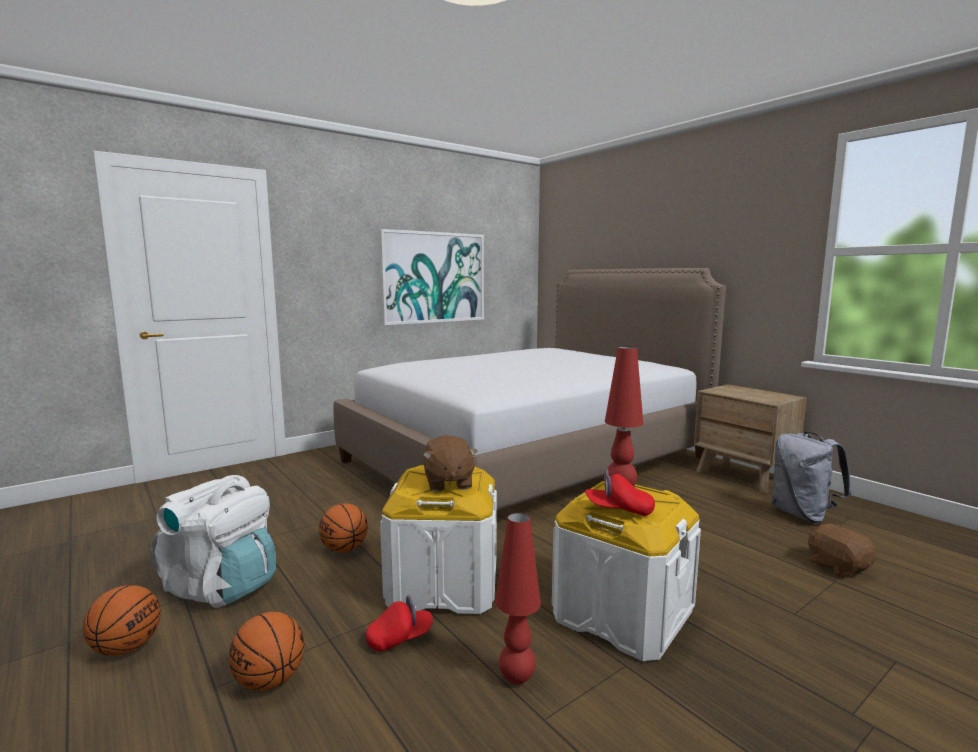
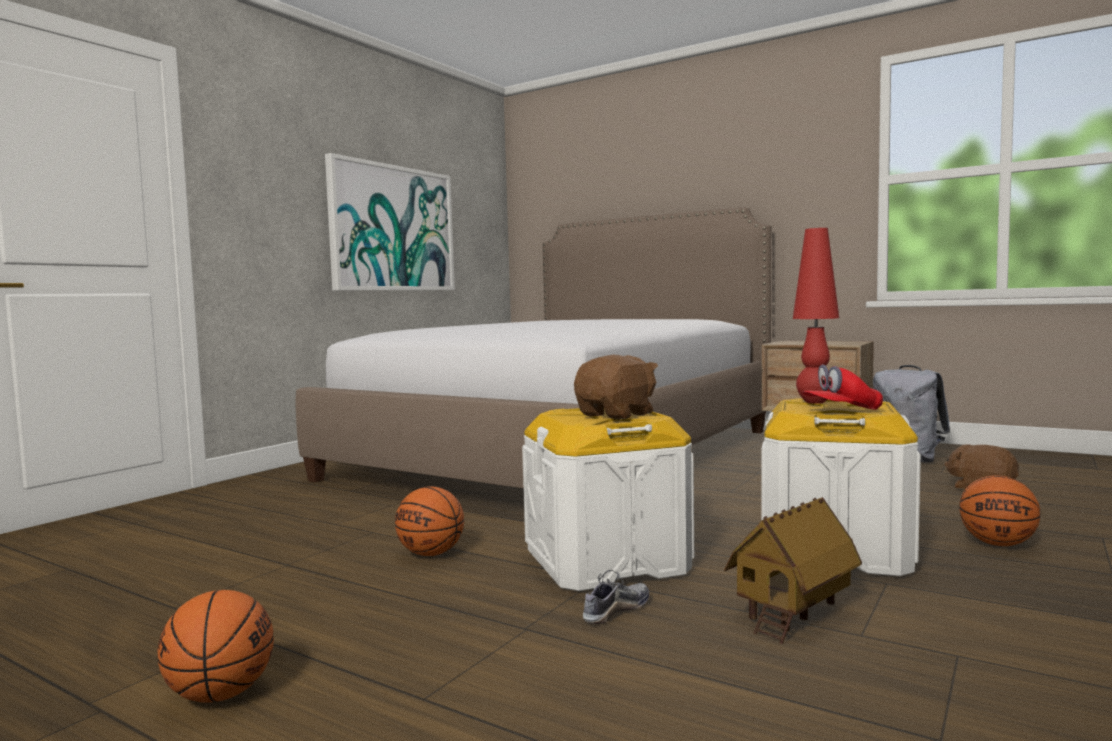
camera: 20 degrees left, 5 degrees down
white backpack [151,475,276,608] -> none
basketball [229,612,305,691] -> basketball moved to [959,475,1040,546]
red cap [366,595,433,652] -> shoe [583,570,649,624]
brown plush toy [423,435,478,492] -> brown plush toy turned 105 degrees counterclockwise [574,355,658,420]
red table lamp [495,513,541,685] -> toy house [725,497,862,644]

